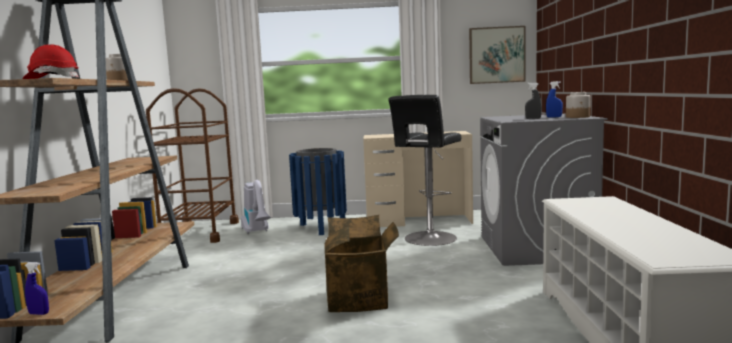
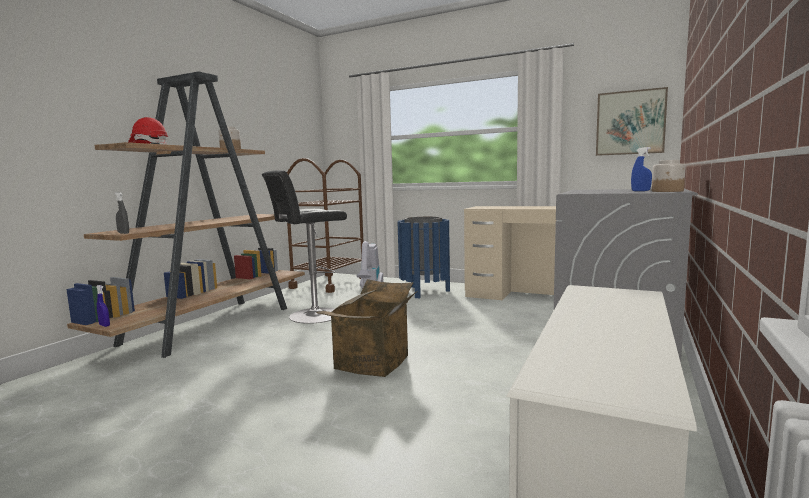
camera: 25 degrees right, 0 degrees up
black stool [388,95,462,246] -> black stool moved to [262,170,347,324]
grey spray bottle [525,82,542,119] -> grey spray bottle moved to [115,192,129,234]

